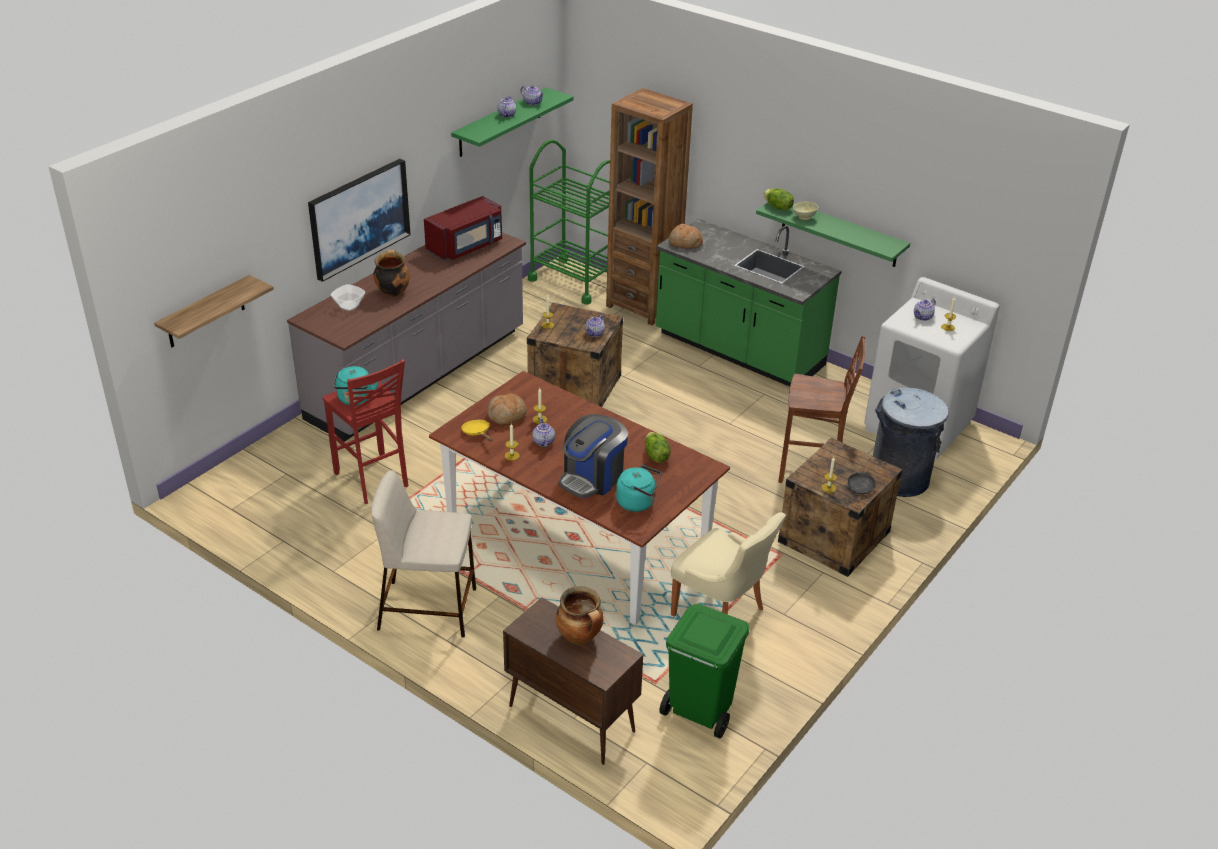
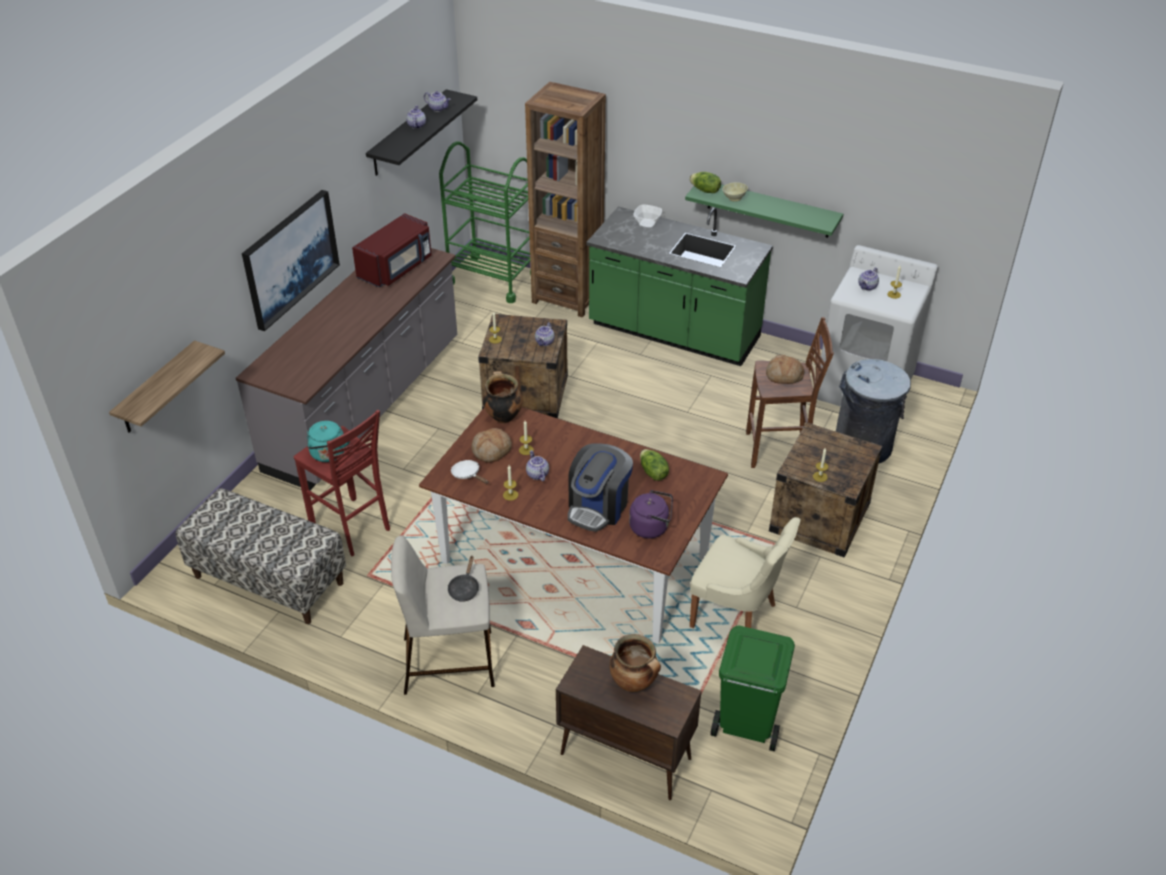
camera: 10 degrees left, 5 degrees up
bowl [331,284,365,311] -> bowl moved to [633,205,662,228]
cooking pot [374,249,410,297] -> cooking pot moved to [483,371,523,423]
green shelf [451,87,574,157] -> black shelf [366,89,477,176]
yellow frying pan [461,420,493,441] -> white frying pan [451,460,488,484]
turquoise kettle [616,465,662,512] -> purple kettle [629,490,673,538]
bread [669,224,703,249] -> bread moved to [766,355,805,384]
black frying pan [847,459,876,494] -> black frying pan moved to [448,555,479,602]
none -> bench [176,488,346,624]

